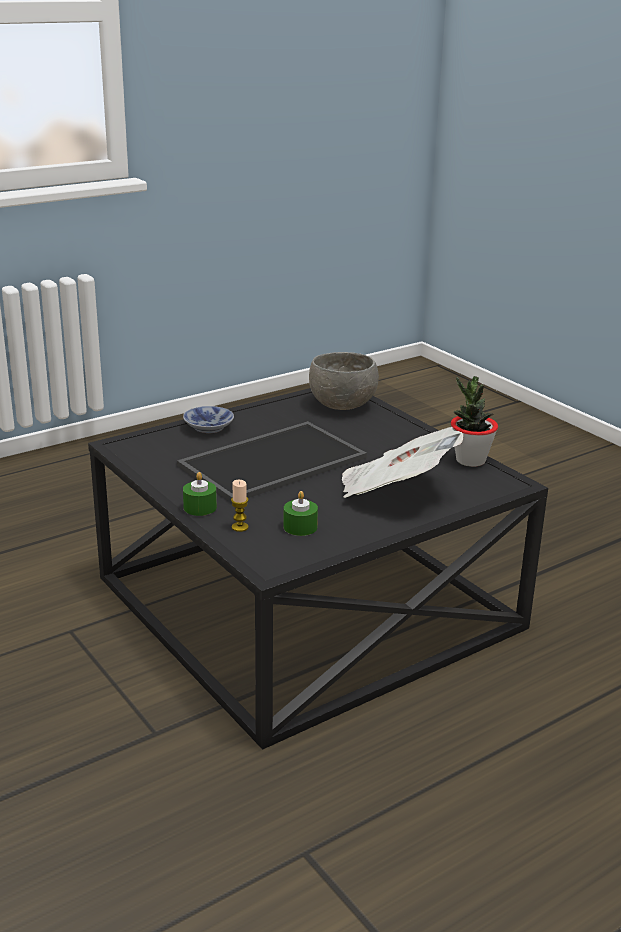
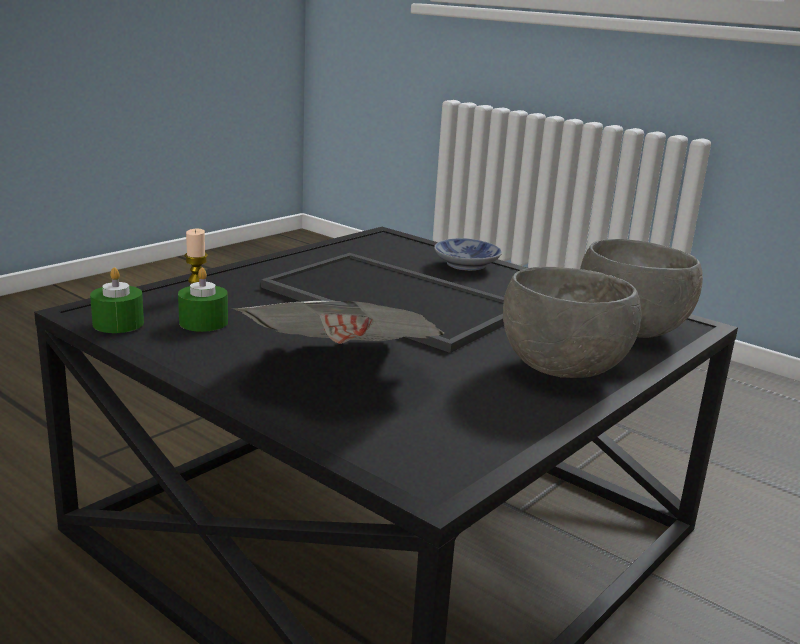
camera: 75 degrees right, 5 degrees down
green candle [183,472,217,516] -> green candle moved to [90,267,144,333]
potted plant [451,376,498,467] -> none
none -> grey bowl [503,267,641,378]

